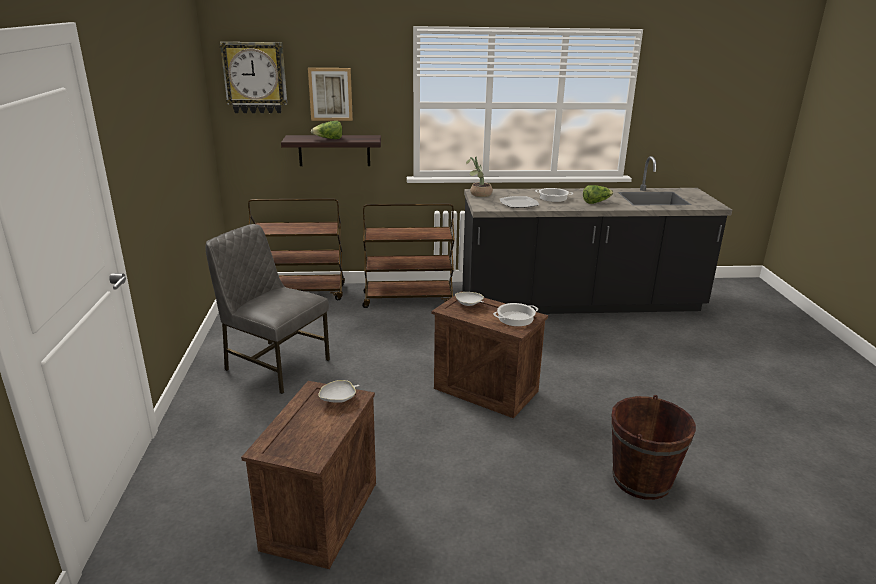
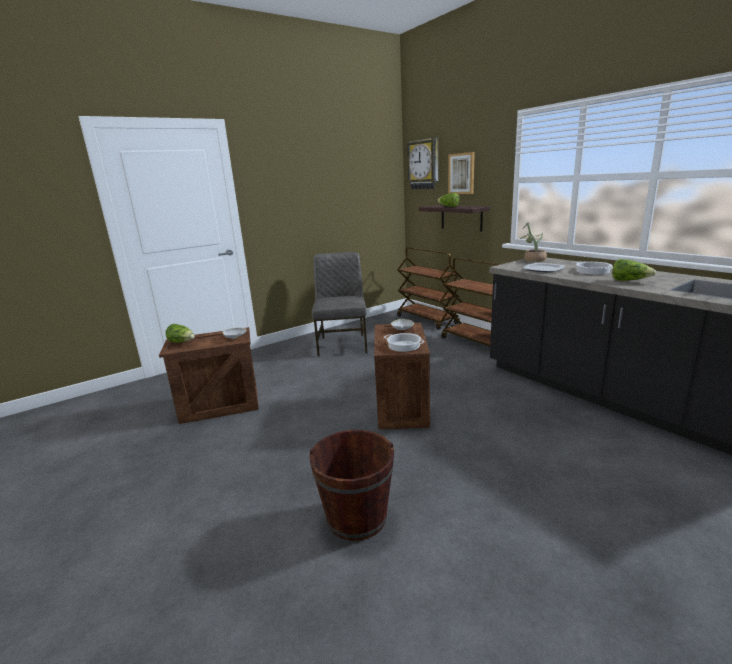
camera: 60 degrees right, 5 degrees down
none -> lettuce [165,324,195,343]

